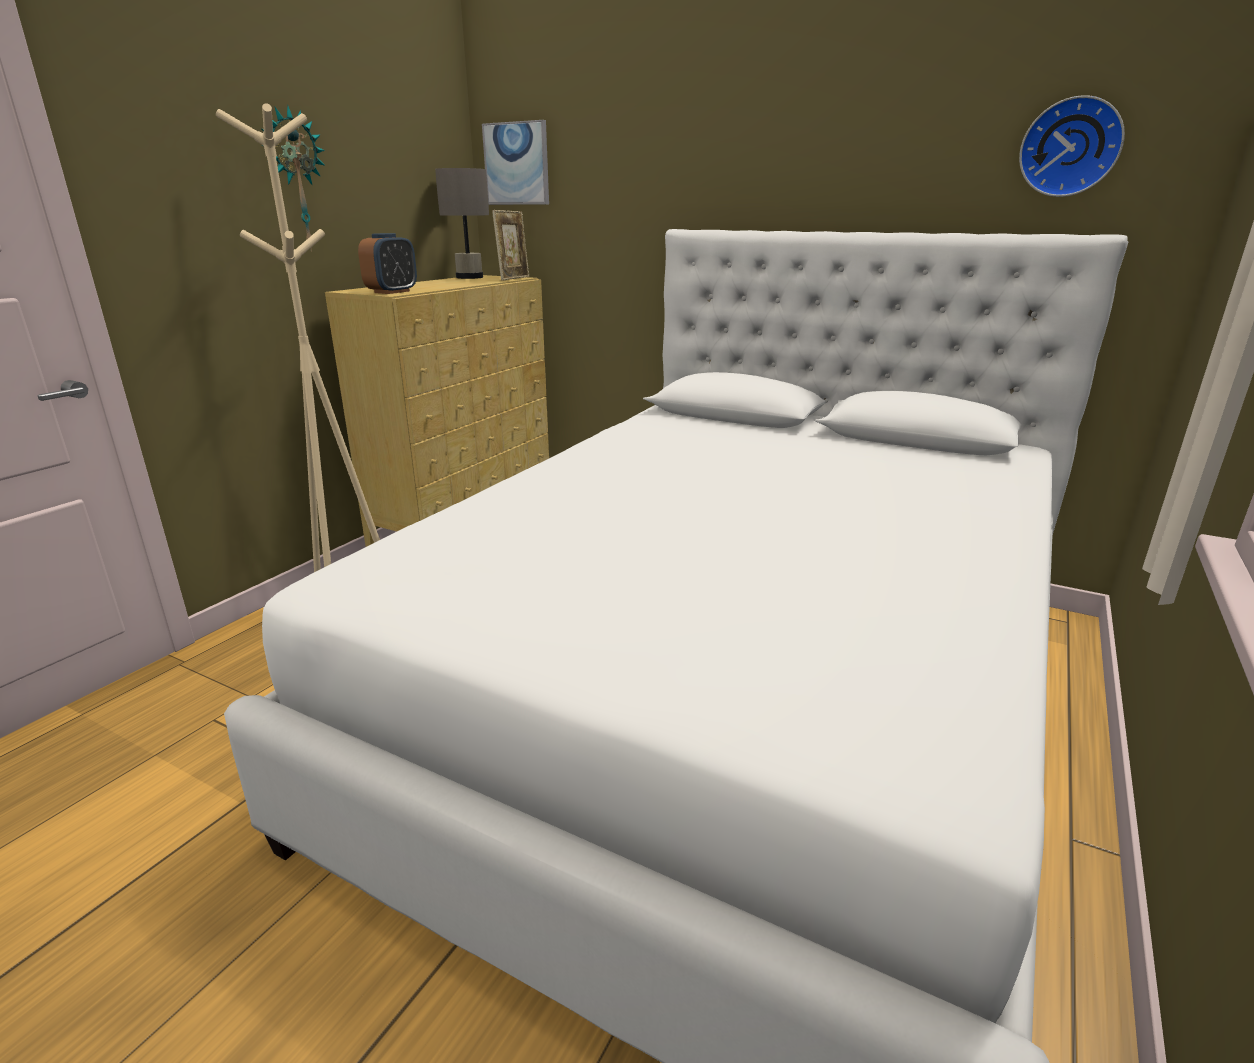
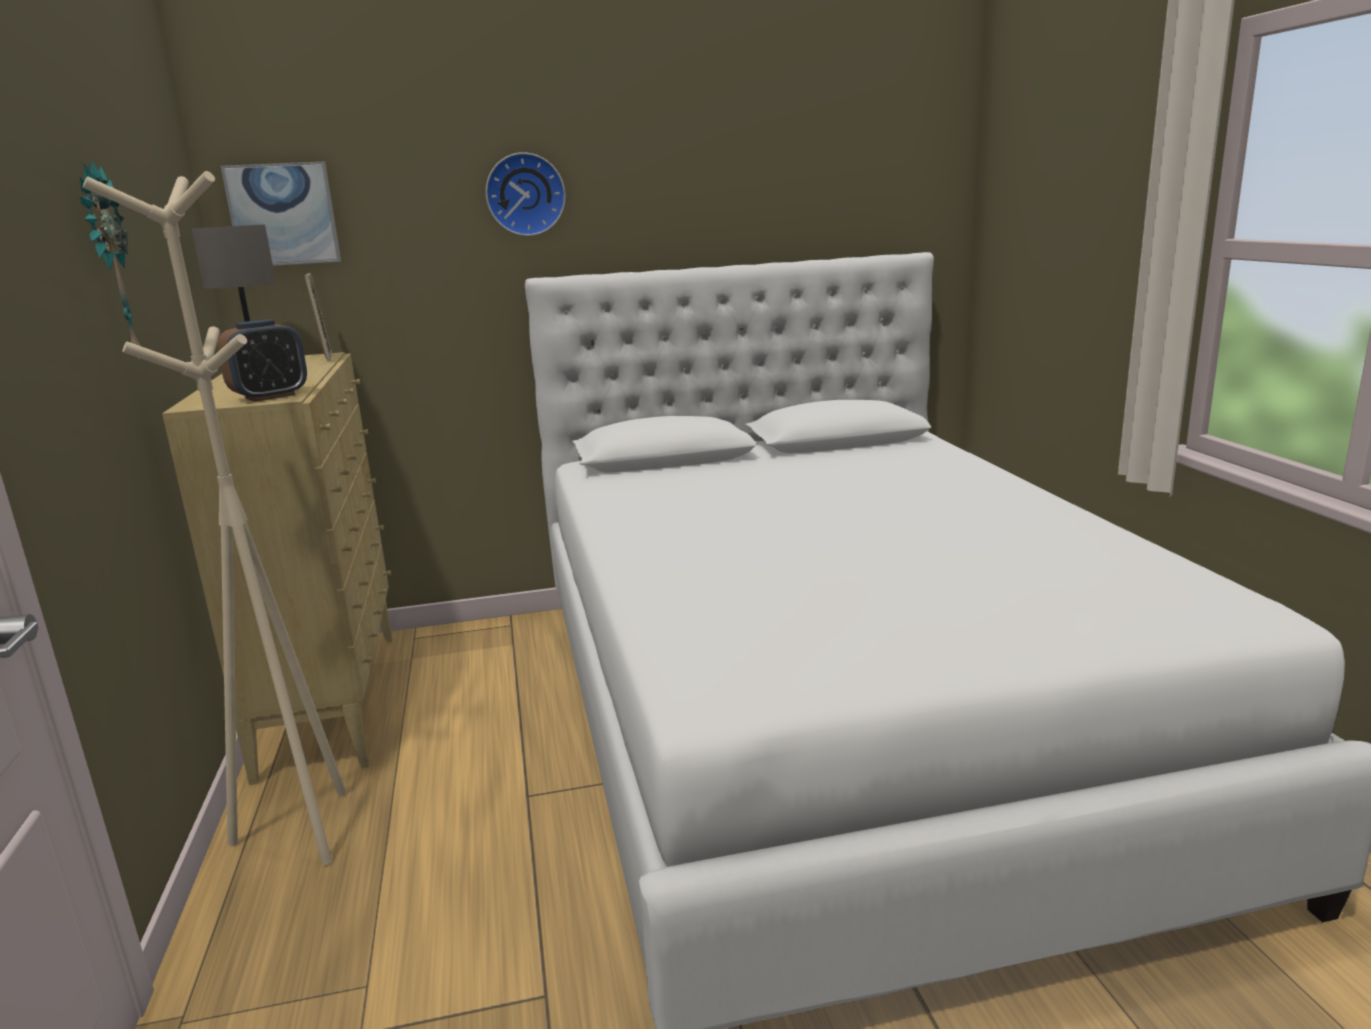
camera: 40 degrees left, 5 degrees down
alarm clock [358,233,417,294] -> alarm clock turned 60 degrees clockwise [217,319,307,402]
wall clock [1019,95,1125,197] -> wall clock moved to [485,152,566,236]

